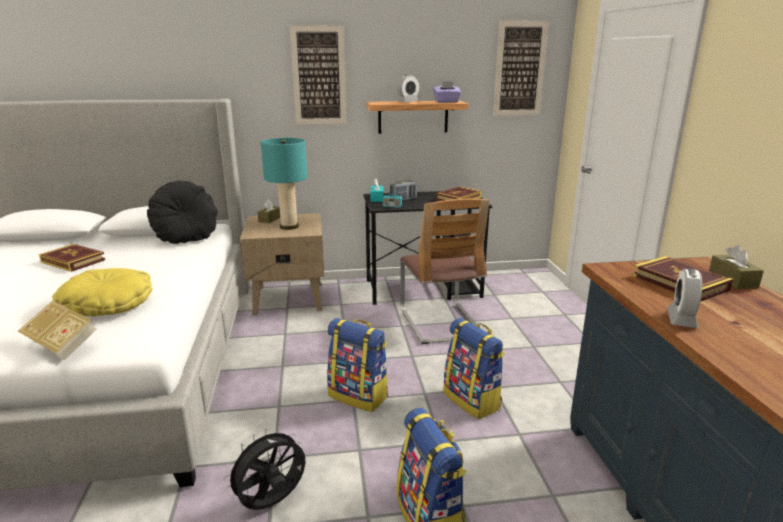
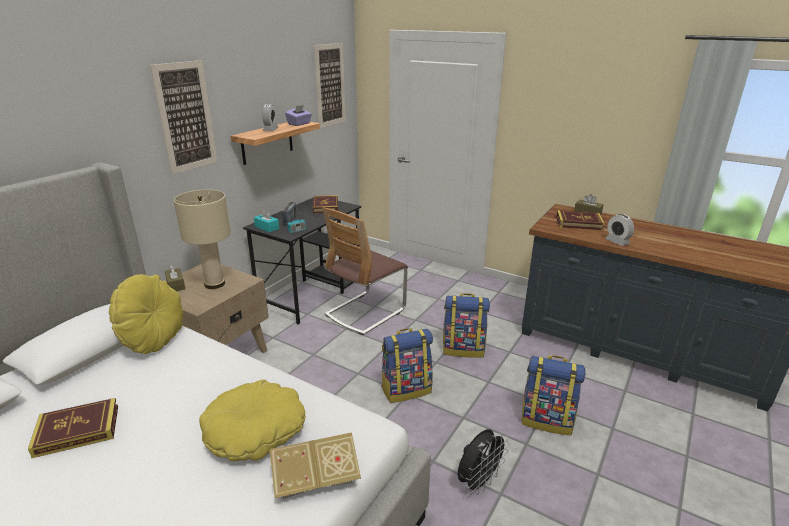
camera: 50 degrees left, 5 degrees up
black pillow [147,181,218,244] -> yellow pillow [109,274,183,354]
black fan [224,427,305,510] -> black fan turned 135 degrees counterclockwise [458,429,509,495]
turquoise table lamp [261,138,307,230] -> beige table lamp [174,190,231,289]
chair [400,199,489,344] -> chair turned 105 degrees clockwise [323,207,408,335]

